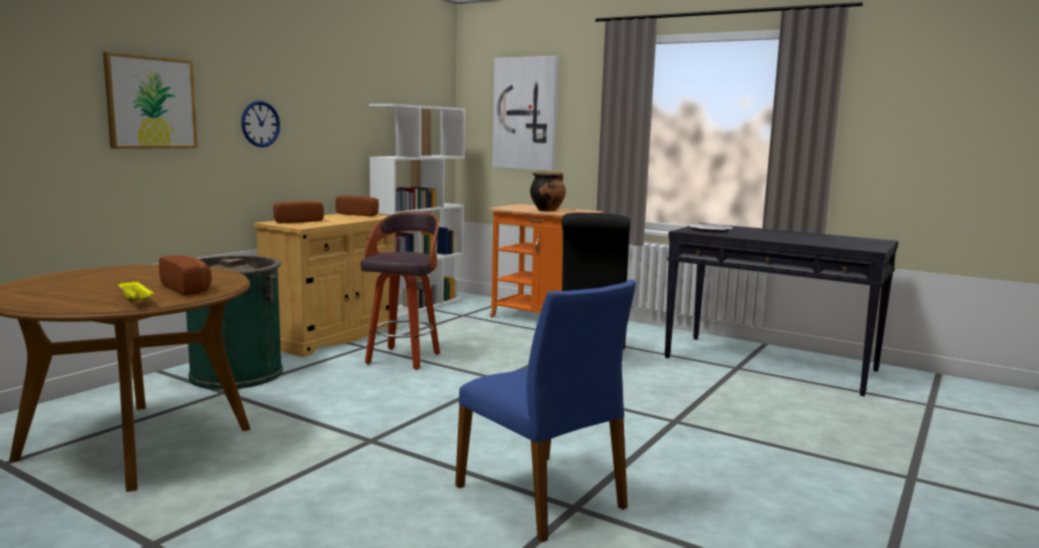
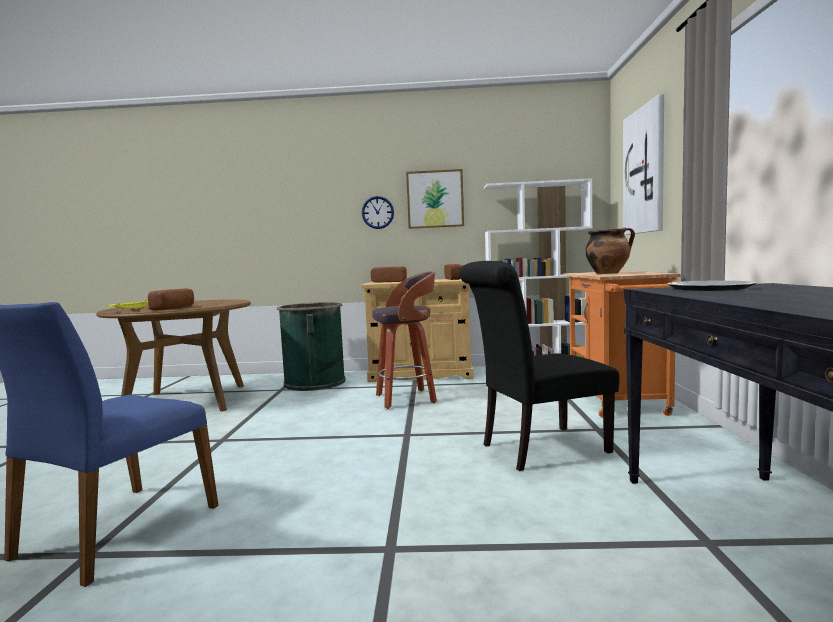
camera: 60 degrees right, 5 degrees down
picture [103,52,198,149] -> picture moved to [406,169,464,229]

